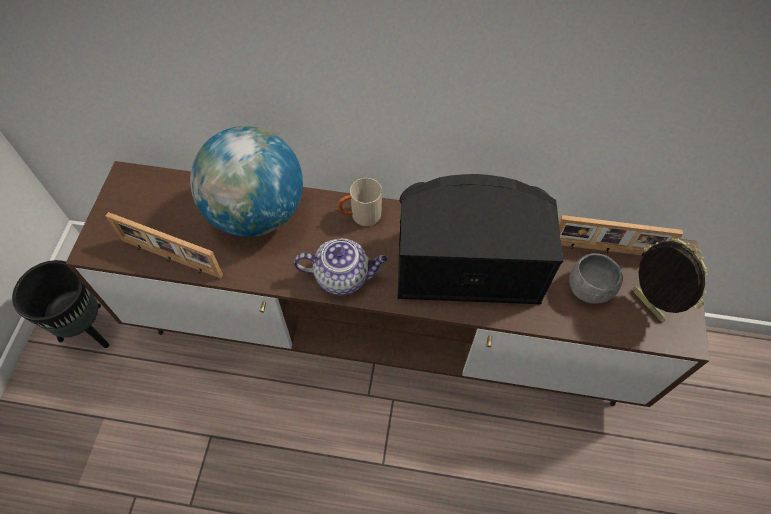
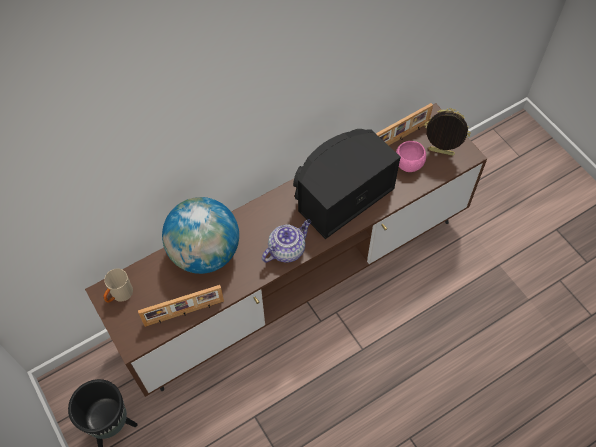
camera: 40 degrees left, 0 degrees up
beige mug [338,178,382,226] -> beige mug moved to [104,268,133,303]
grey bowl [569,253,623,304] -> pink bowl [396,141,426,172]

